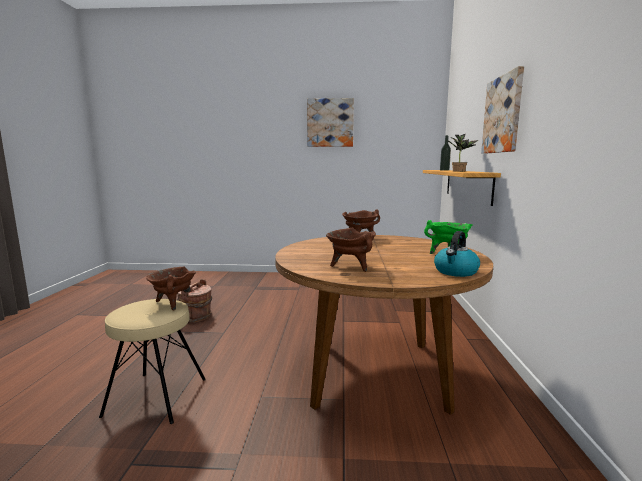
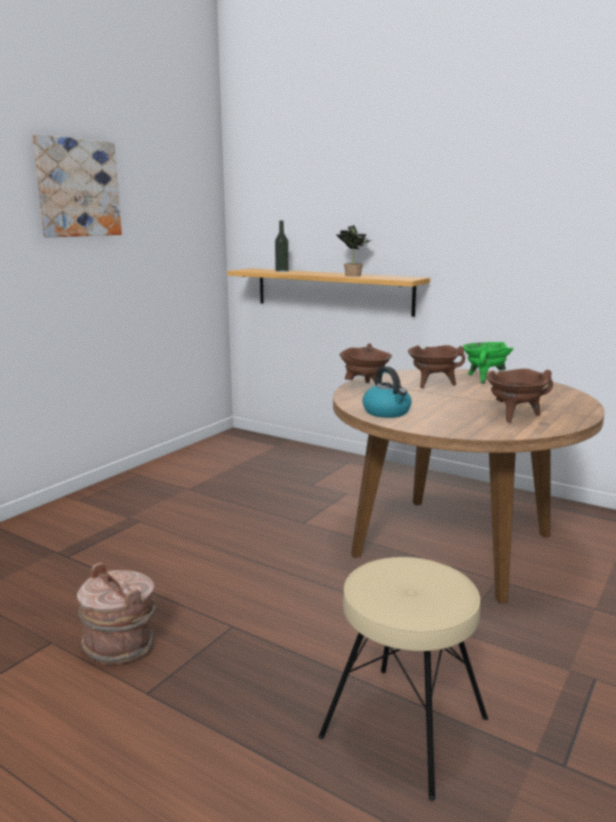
camera: 60 degrees left, 5 degrees up
brown cooking pot [146,266,196,310] -> brown cooking pot moved to [408,345,465,388]
kettle [434,231,480,277] -> kettle moved to [362,366,412,418]
picture [481,66,524,154] -> none

